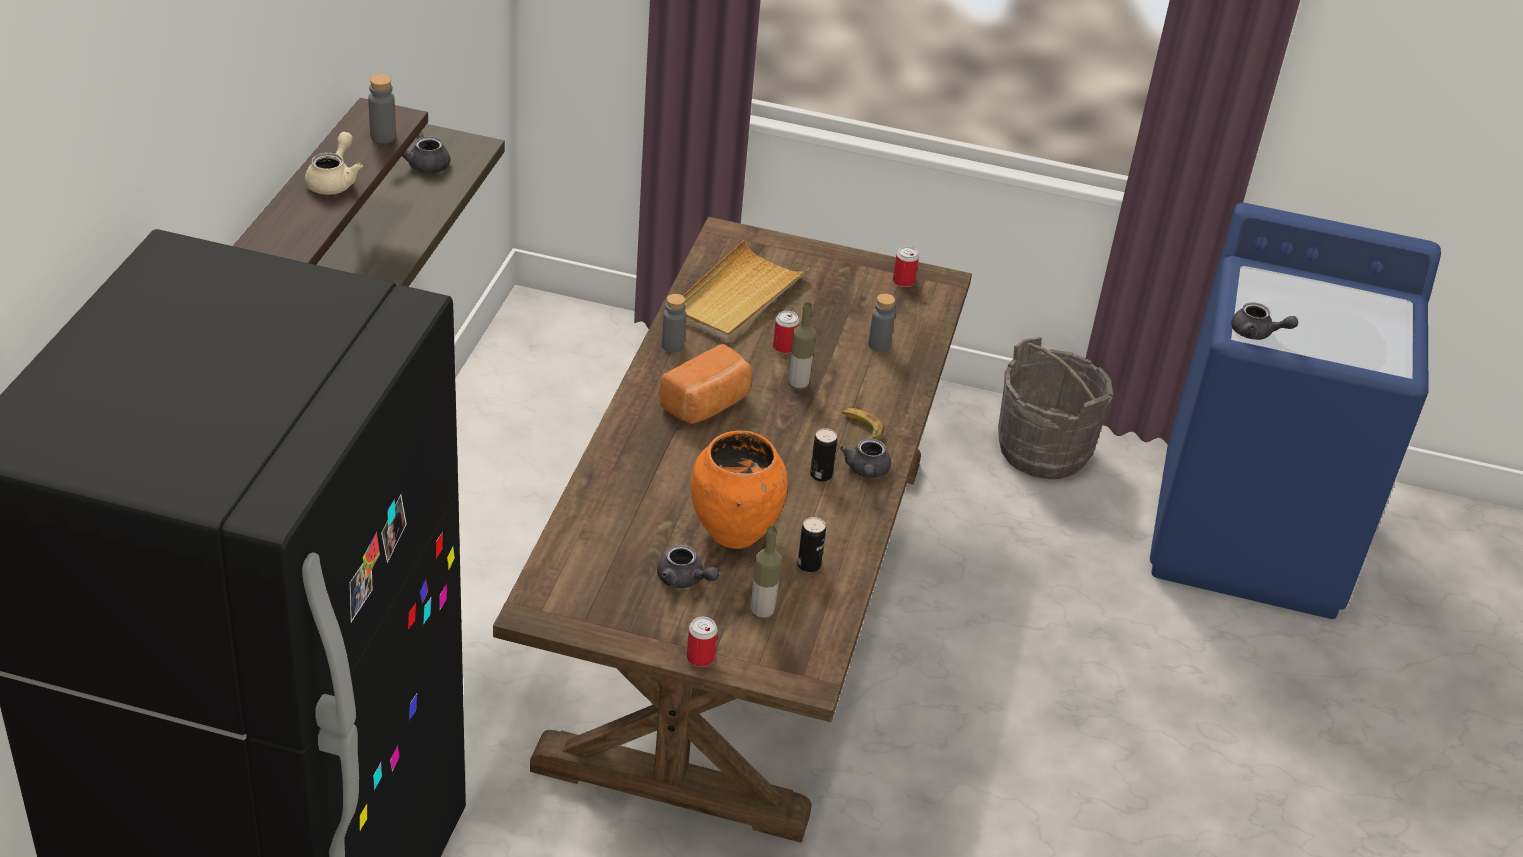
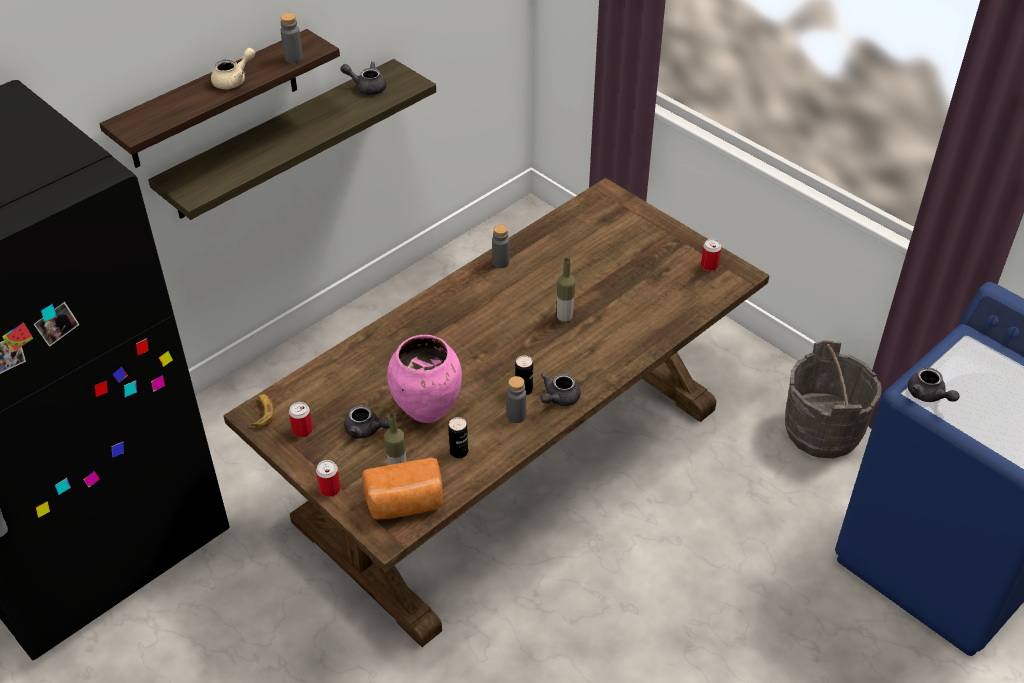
camera: 35 degrees right, 5 degrees up
grey teapot [657,545,719,588] -> grey teapot turned 45 degrees counterclockwise [344,405,390,439]
bread [659,344,752,424] -> bread moved to [362,458,443,520]
beige tray [683,240,809,341] -> none
orange vase [691,431,788,549] -> pink vase [387,335,462,423]
can [773,311,799,354] -> can moved to [289,402,313,438]
banana [842,408,884,440] -> banana moved to [251,394,274,427]
grey bottle [868,294,895,352] -> grey bottle moved to [507,376,526,423]

